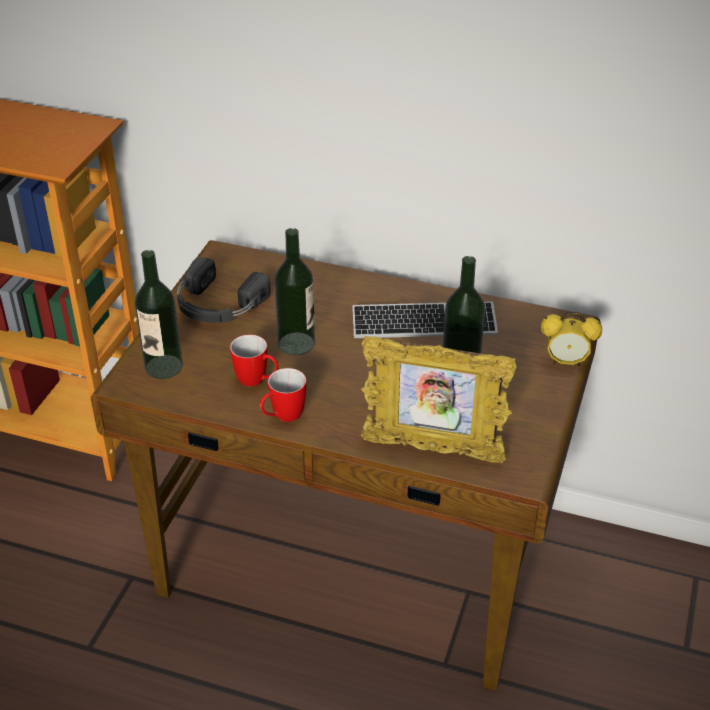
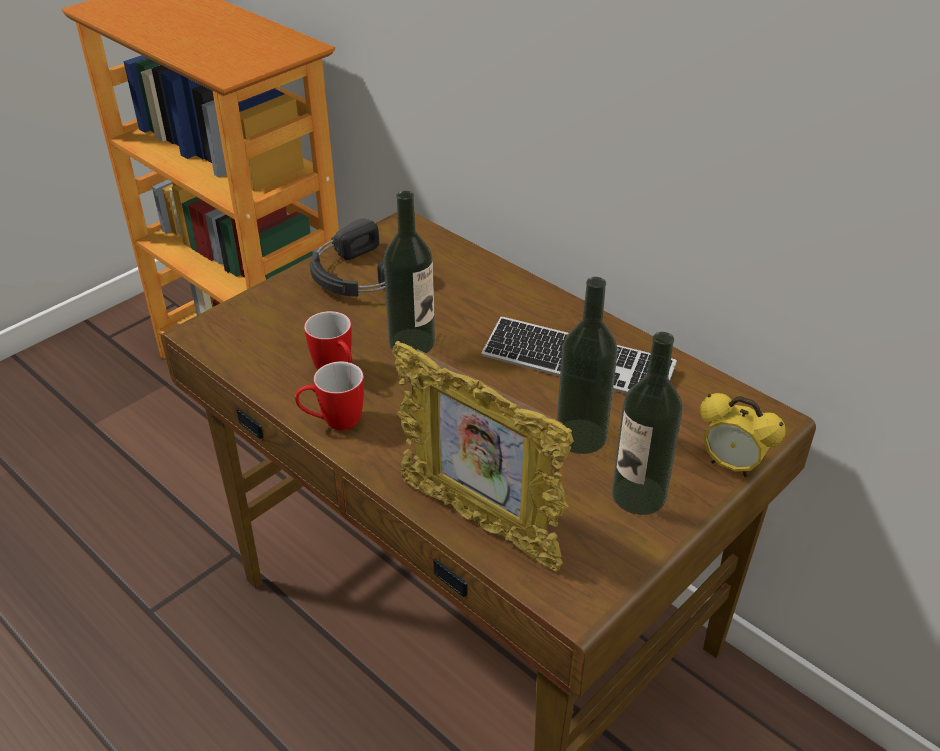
camera: 25 degrees right, 0 degrees up
bottle [135,250,183,379] -> bottle moved to [612,332,683,515]

